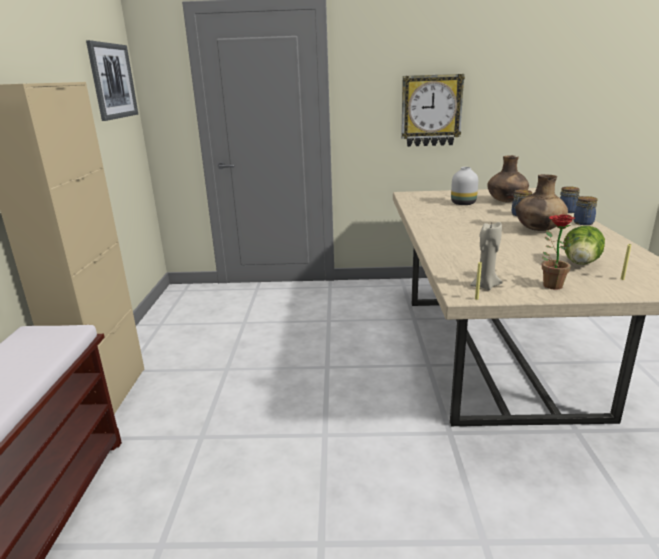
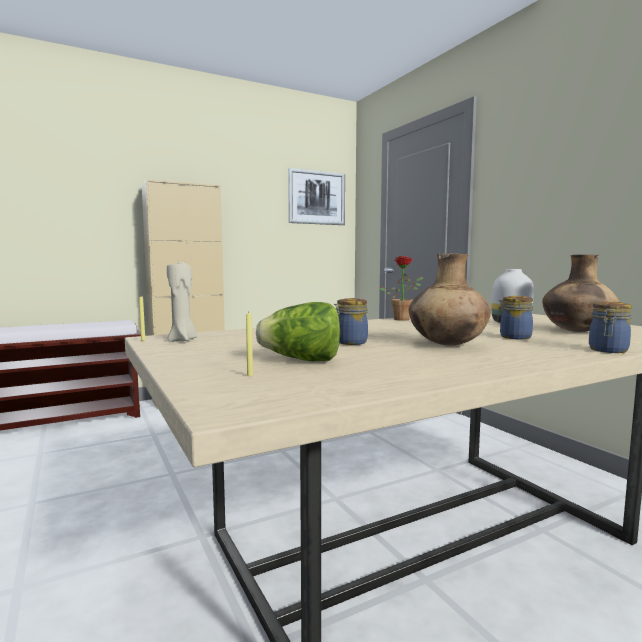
camera: 60 degrees right, 15 degrees down
wall clock [401,74,465,147] -> none
potted plant [542,214,580,289] -> potted plant moved to [379,256,423,321]
jar [574,196,598,225] -> jar moved to [334,298,368,345]

